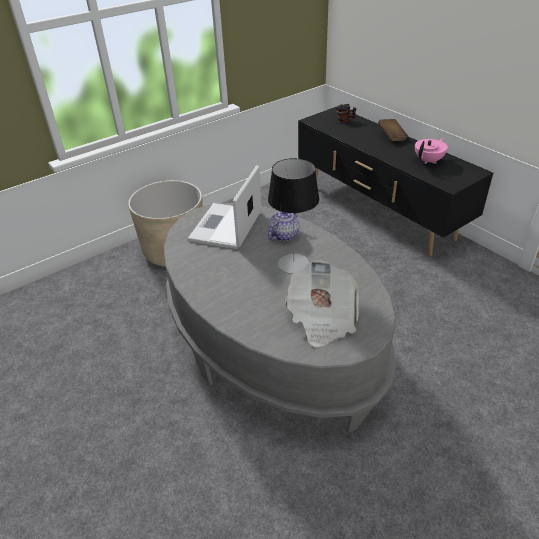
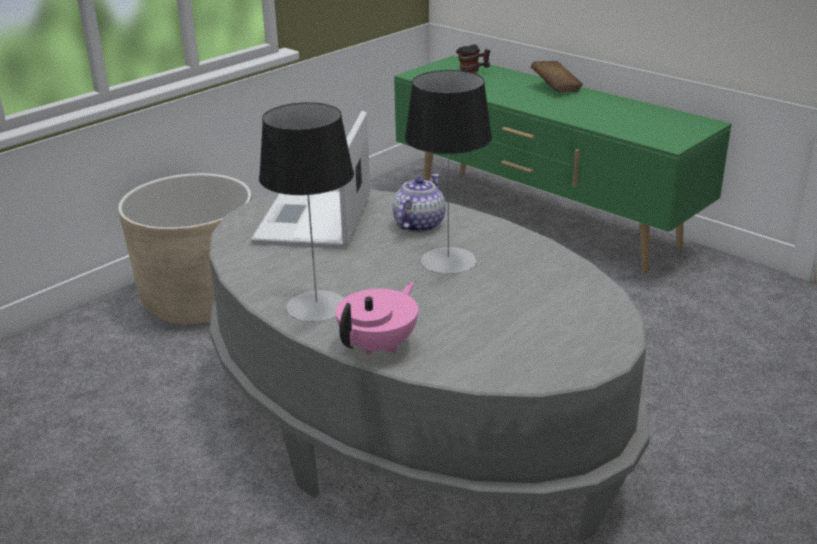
camera: 10 degrees left, 10 degrees down
newspaper [285,260,359,347] -> none
black tv stand [298,107,493,256] -> green tv stand [394,55,732,273]
pink teapot [415,137,448,164] -> pink teapot moved to [336,282,418,355]
none -> table lamp [259,102,354,322]

